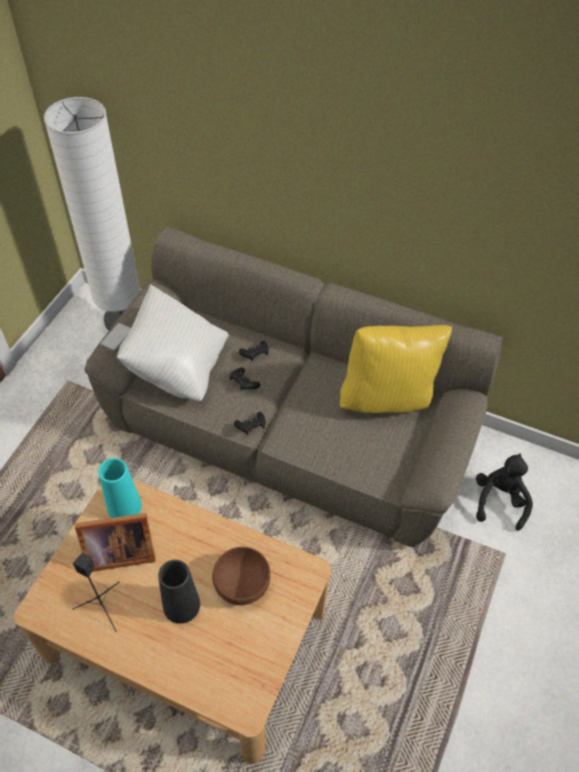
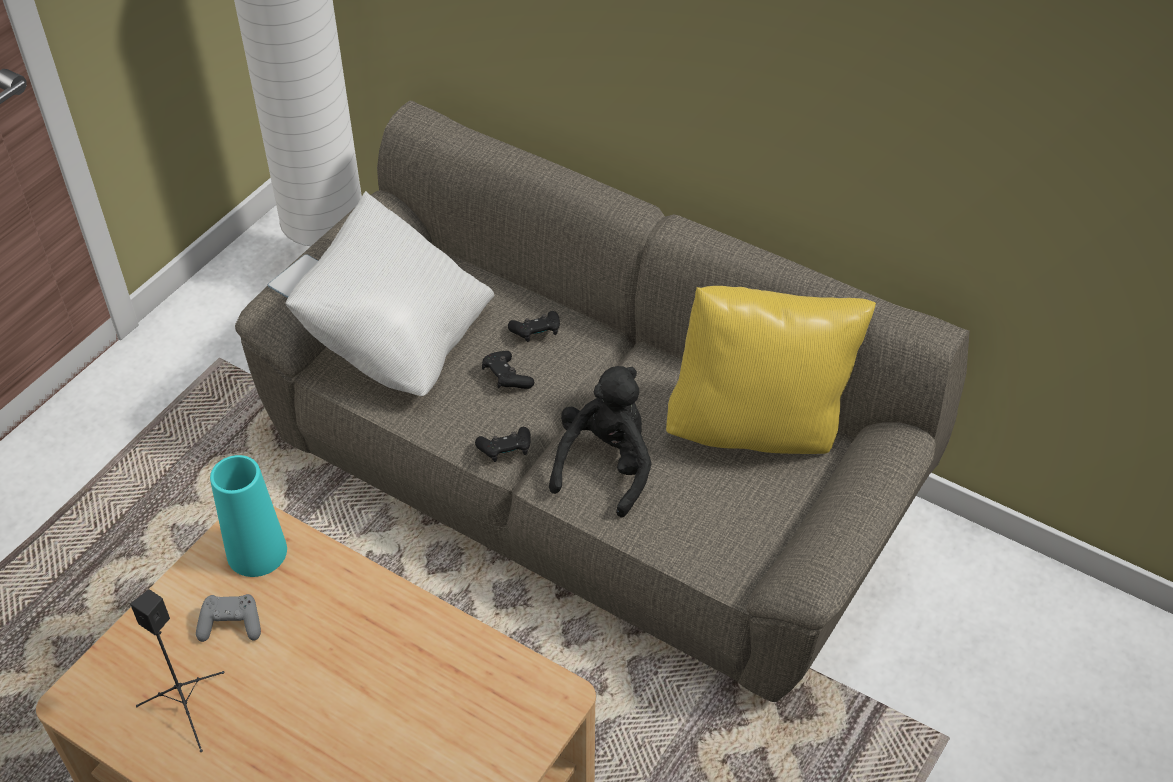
camera: 10 degrees right, 5 degrees down
picture frame [75,513,156,572] -> grey game controller [196,594,261,642]
black vase [158,560,200,624] -> none
brown bowl [212,547,270,605] -> none
black plush toy [476,454,533,531] -> black plush toy moved to [549,366,652,518]

